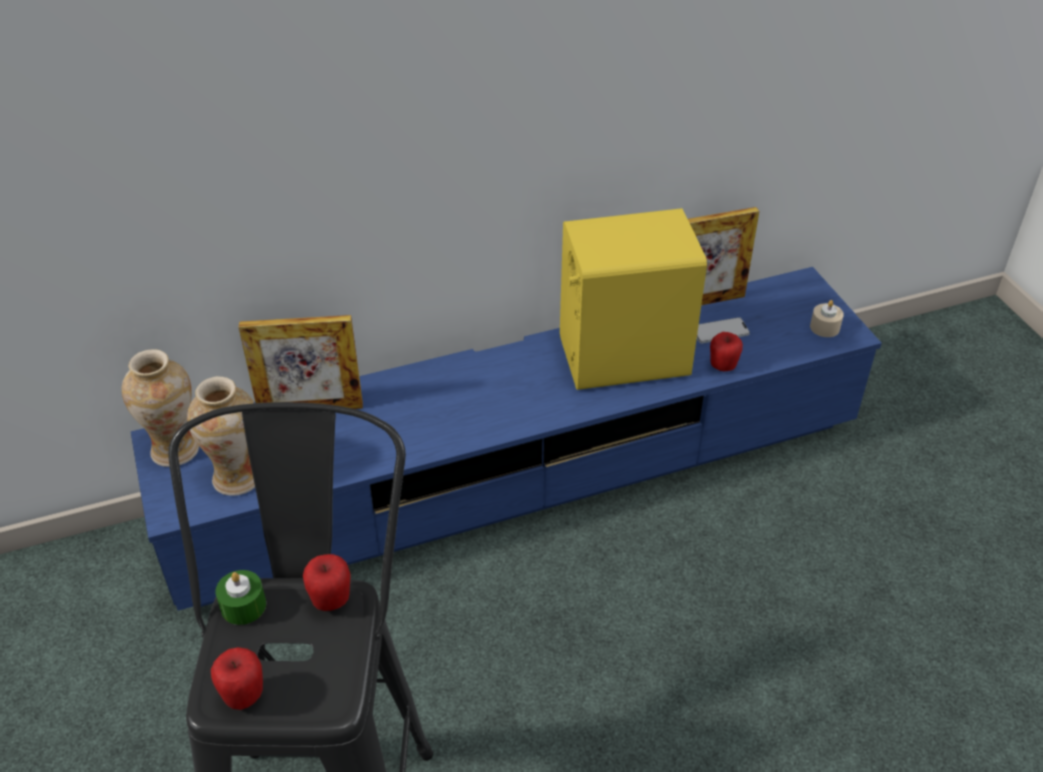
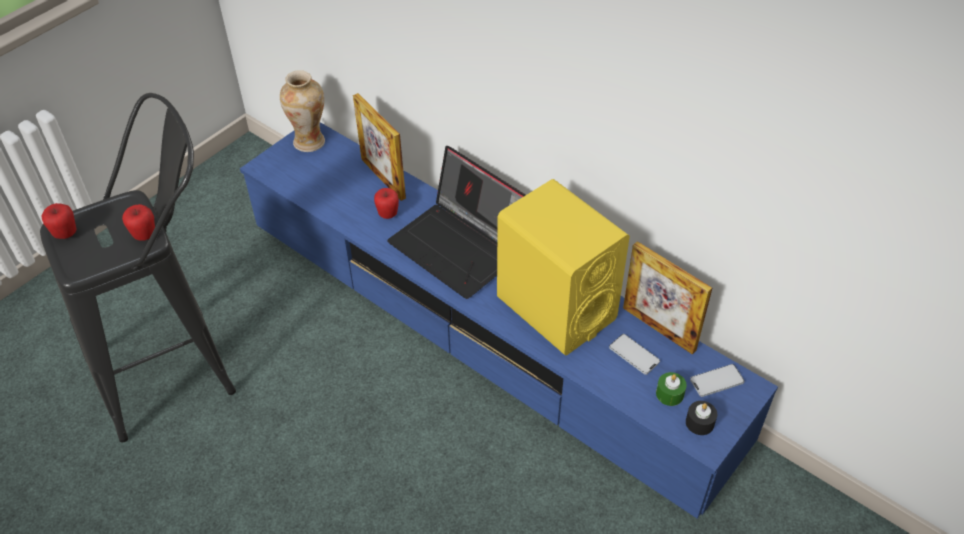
camera: 60 degrees right, 5 degrees up
vase [187,376,255,496] -> none
green candle [215,570,266,625] -> green candle moved to [656,372,687,406]
apple [710,332,743,371] -> apple moved to [374,188,399,219]
beige candle [810,300,844,337] -> black candle [686,401,717,435]
none -> laptop [387,146,526,299]
none -> phone [690,364,744,397]

